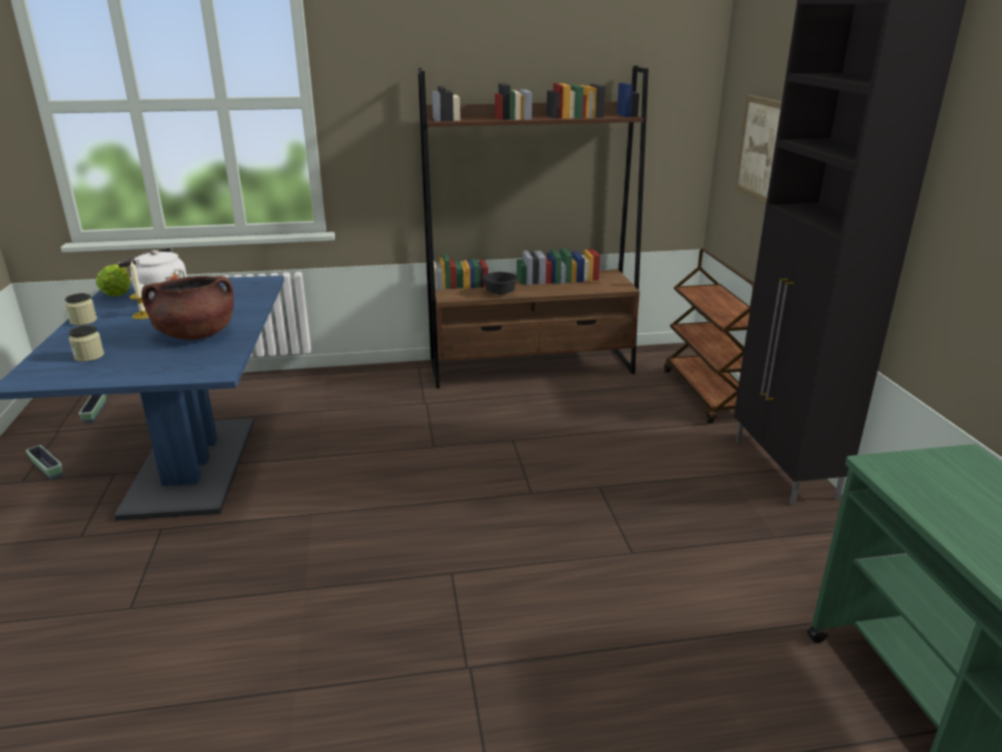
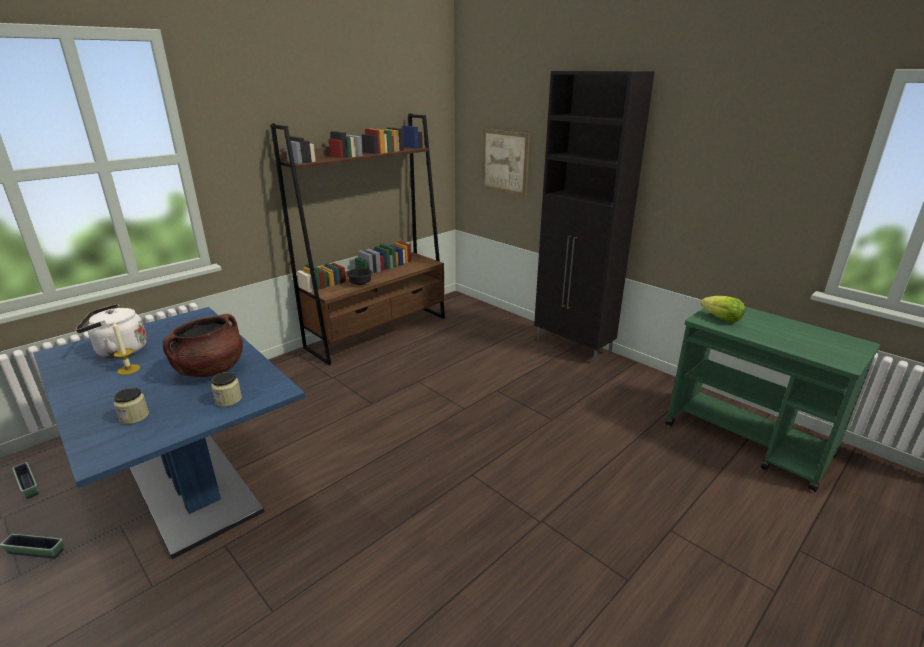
camera: 35 degrees left, 0 degrees up
jar [65,293,97,325] -> jar moved to [211,372,242,407]
lettuce [96,264,131,297] -> lettuce moved to [701,296,745,322]
brown cart [664,248,754,423] -> none

